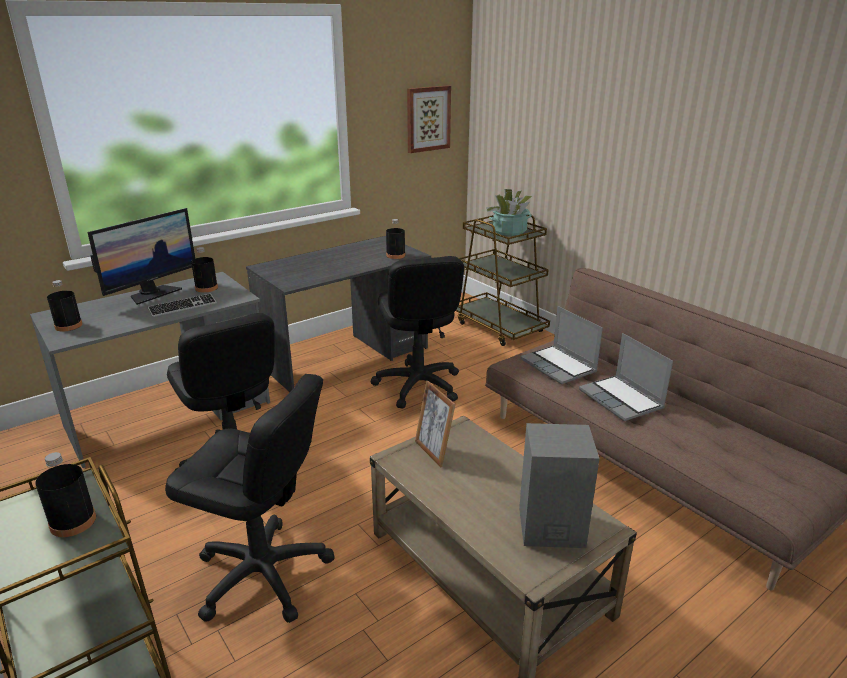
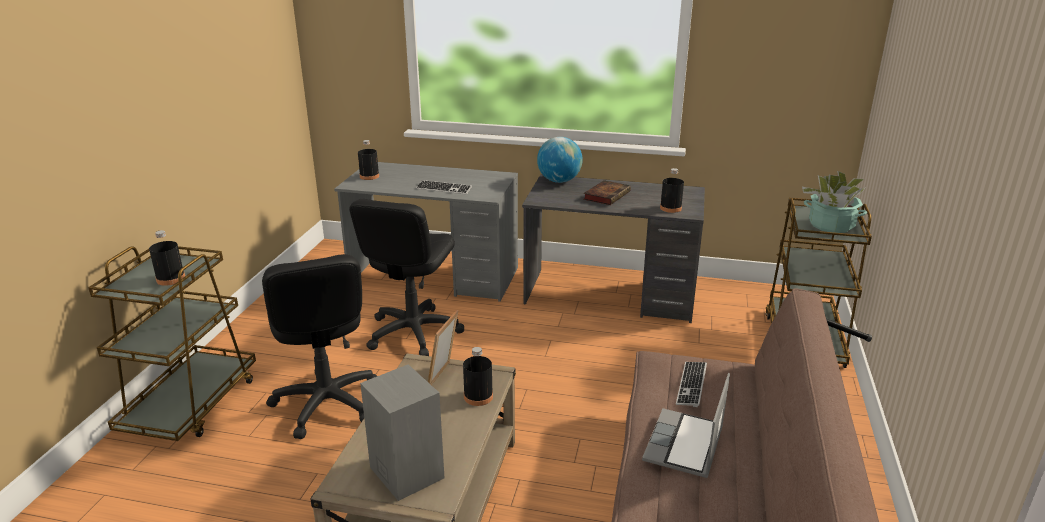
camera: 50 degrees right, 0 degrees up
monitor [88,208,195,305] -> none
black bottle [191,247,218,293] -> black bottle moved to [463,347,493,406]
black office chair [371,256,464,409] -> none
picture [407,86,451,153] -> none
laptop [521,306,603,384] -> keyboard [676,362,707,407]
none -> globe [537,137,583,183]
none -> book [583,180,631,205]

